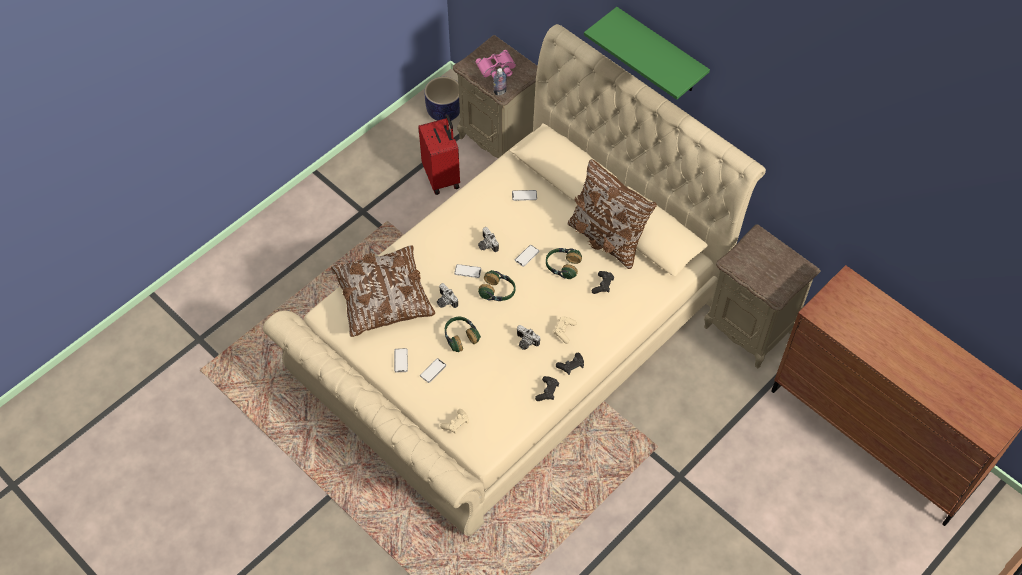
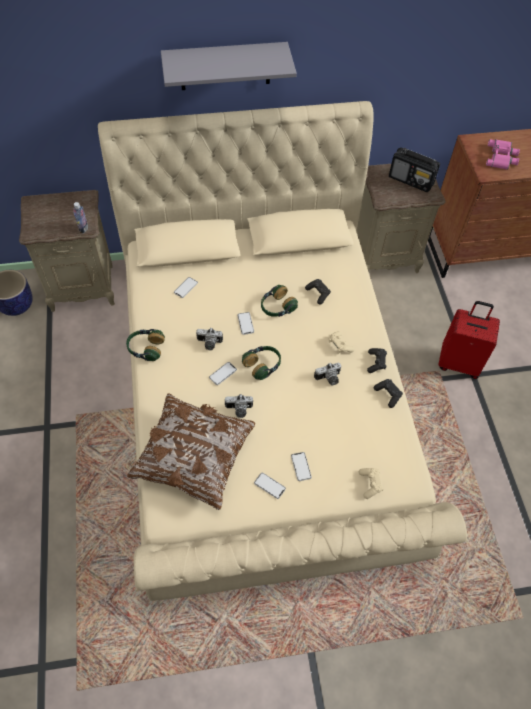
camera: 55 degrees left, 0 degrees up
red suitcase [418,115,460,195] -> red suitcase moved to [438,301,500,379]
headphones [445,316,481,352] -> headphones moved to [126,329,165,361]
pink binoculars [476,50,516,79] -> pink binoculars moved to [486,139,520,170]
brown pillow [567,159,657,269] -> none
green shelf [584,7,710,100] -> grey shelf [161,42,297,90]
none -> radio [389,147,440,192]

